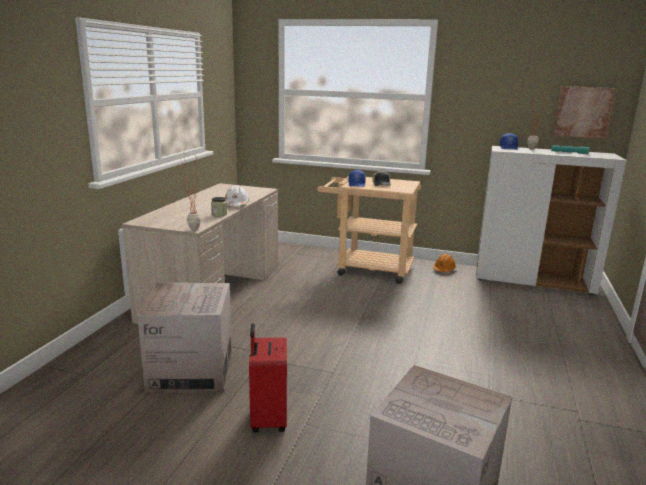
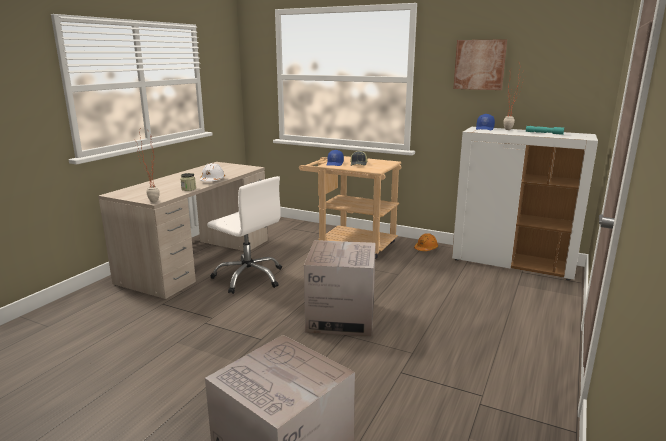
camera: 10 degrees right, 0 degrees up
cardboard box [137,283,232,393] -> cardboard box moved to [304,240,376,337]
red suitcase [249,323,287,432] -> none
picture [553,86,616,139] -> picture moved to [453,39,507,90]
none -> white office chair [207,176,282,294]

